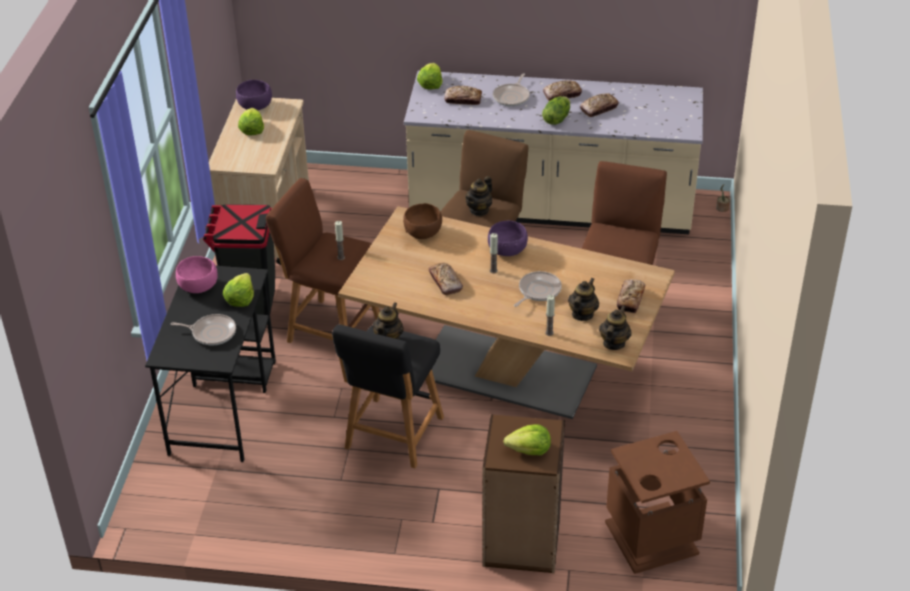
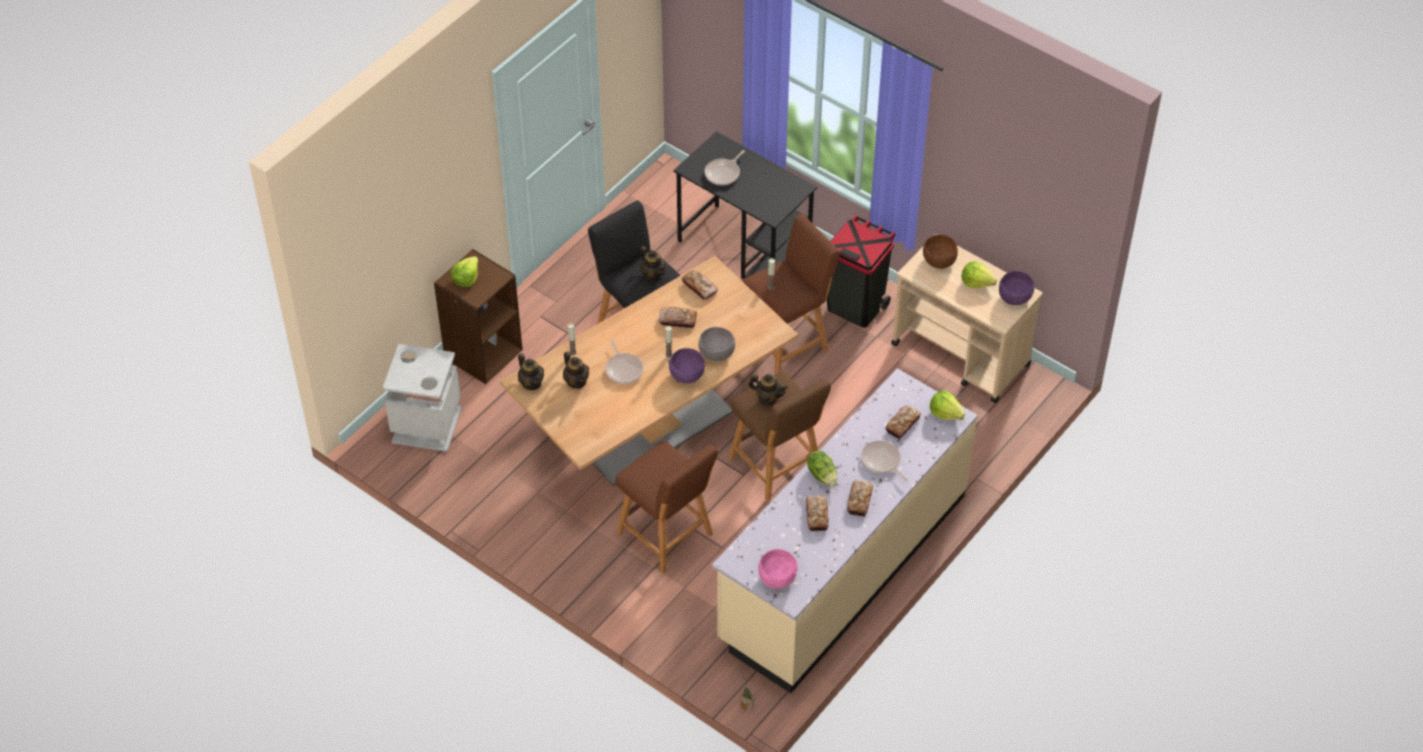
camera: 120 degrees right, 10 degrees up
pink bowl [176,256,218,293] -> pink bowl moved to [759,549,798,589]
lettuce [223,273,254,307] -> none
brown bowl [403,203,442,239] -> brown bowl moved to [923,235,958,269]
teapot [465,176,492,216] -> teapot turned 135 degrees clockwise [748,374,788,405]
brown trash can [605,431,710,574] -> grey trash can [382,344,462,452]
bread [617,279,645,313] -> bread moved to [682,270,718,300]
none -> grey bowl [699,327,735,362]

